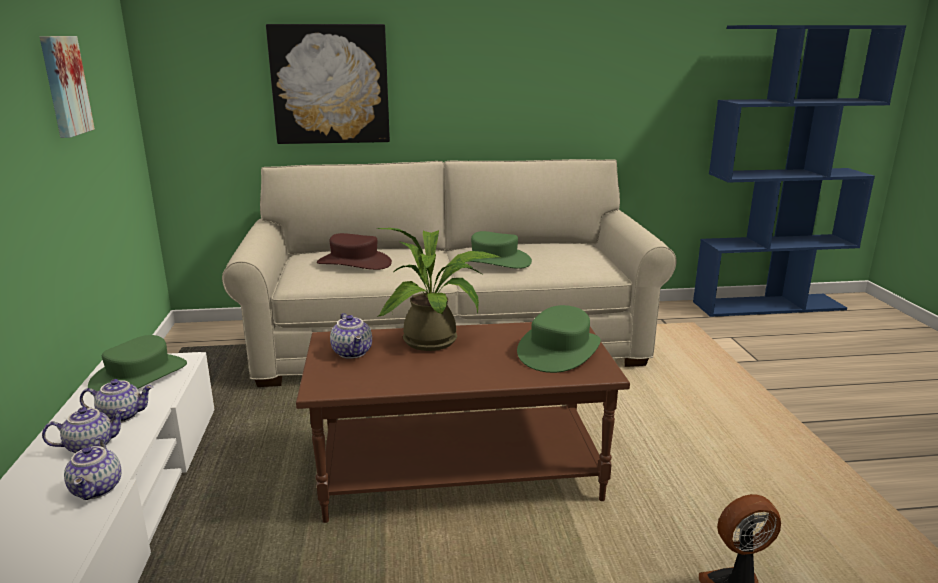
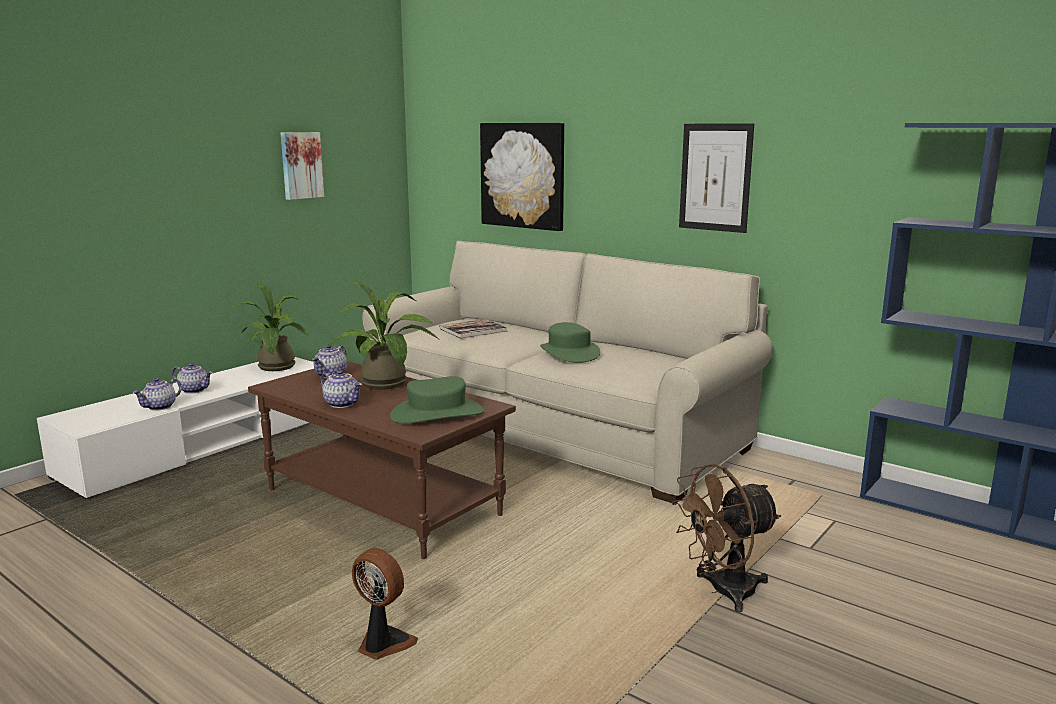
camera: 45 degrees right, 5 degrees down
teapot [80,379,153,423] -> teapot moved to [320,370,362,408]
green hat [88,335,187,395] -> potted plant [232,283,308,371]
brown hat [317,233,392,270] -> book [439,319,507,339]
none -> brown fan [672,464,781,612]
none -> picture [679,124,754,233]

